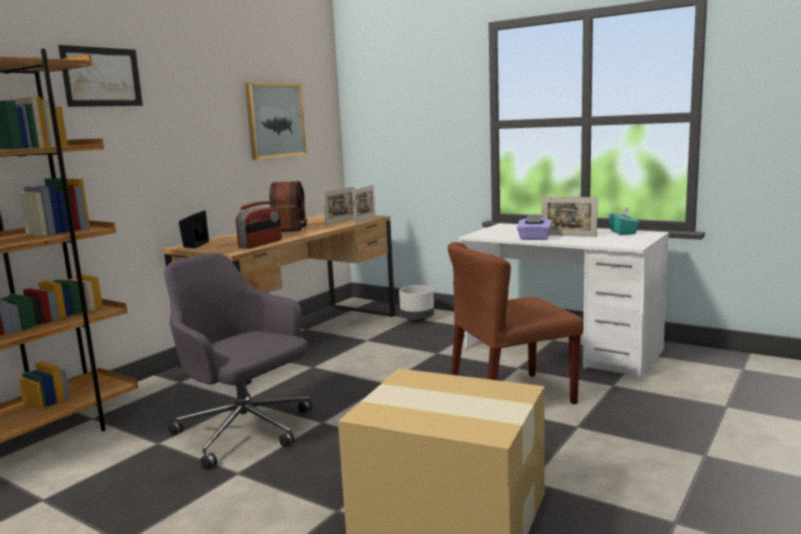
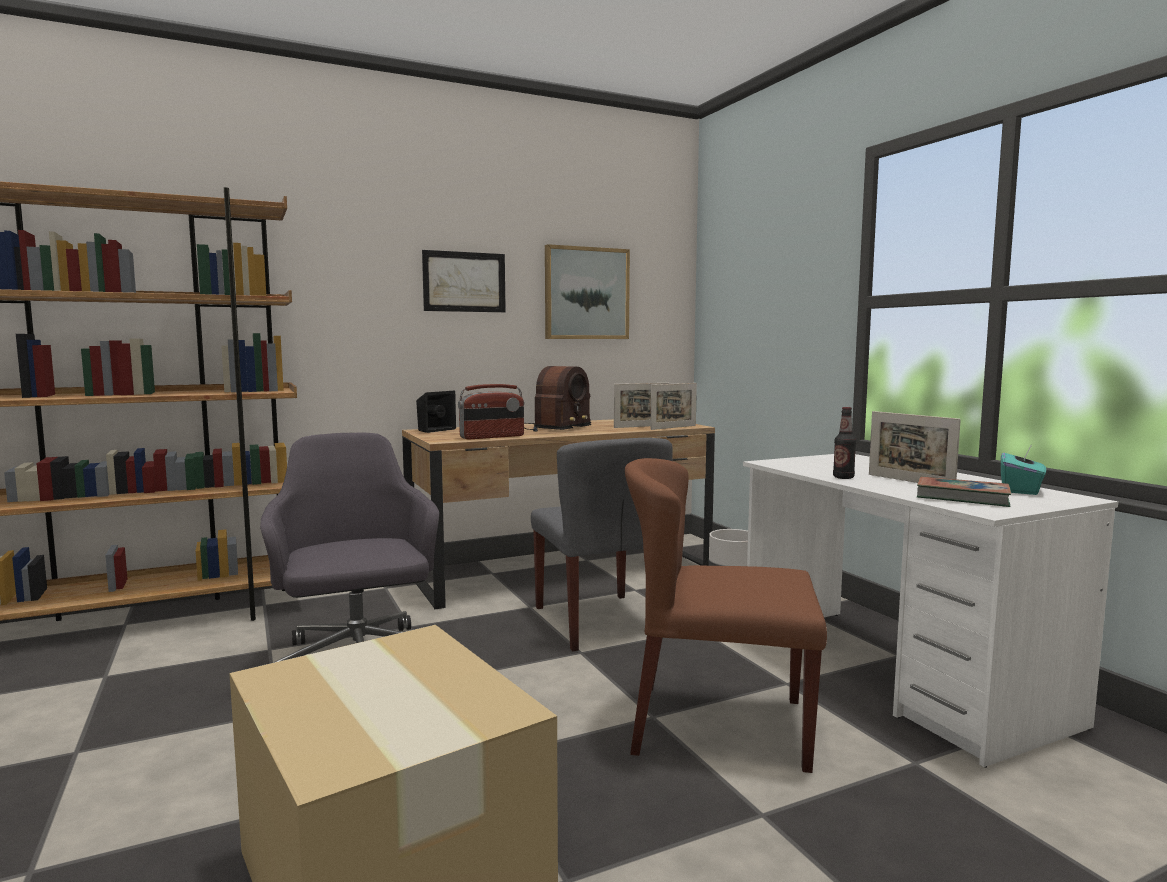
camera: 30 degrees right, 5 degrees down
picture [58,45,143,107] -> picture moved to [422,250,506,312]
purple tissue box [517,214,552,240] -> bottle [833,407,856,479]
none -> grey chair [531,438,673,651]
none -> book [917,476,1011,507]

